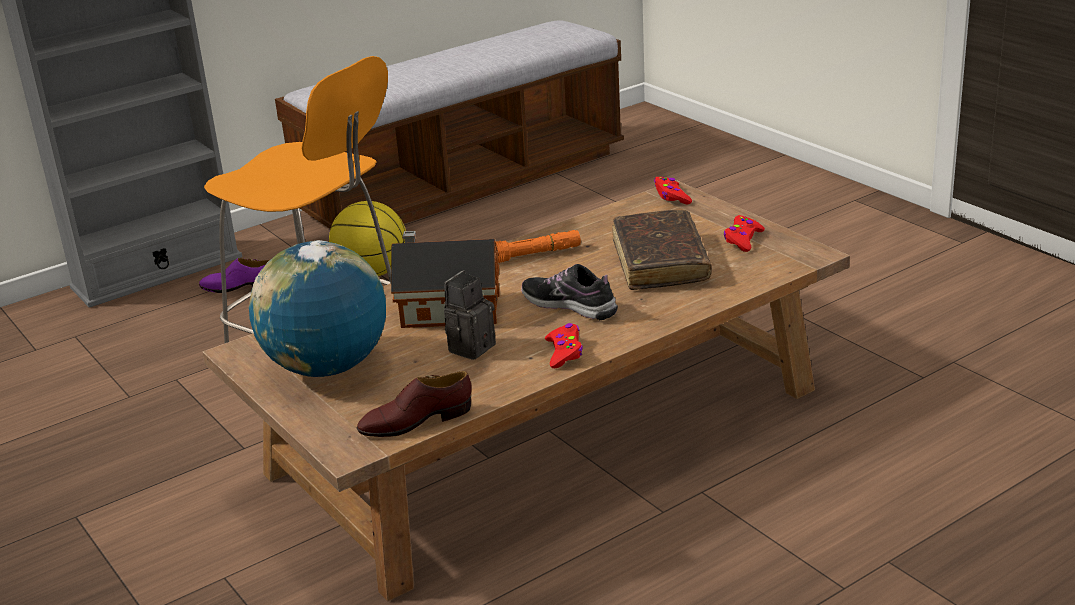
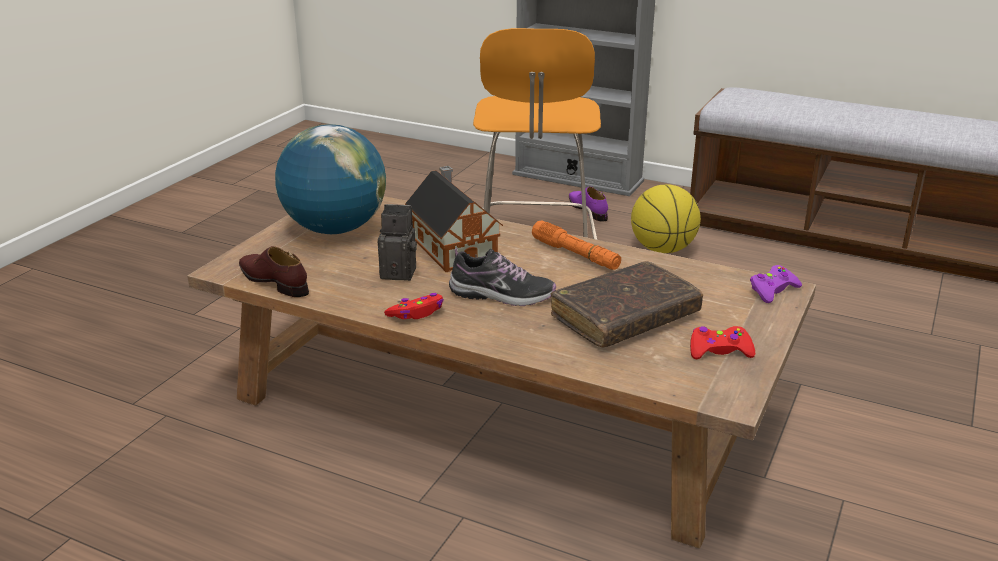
camera: 60 degrees right, 0 degrees up
shoe [521,264,618,320] -> shoe turned 90 degrees clockwise [449,248,556,306]
red game controller [654,177,692,205] -> purple game controller [750,265,802,303]

